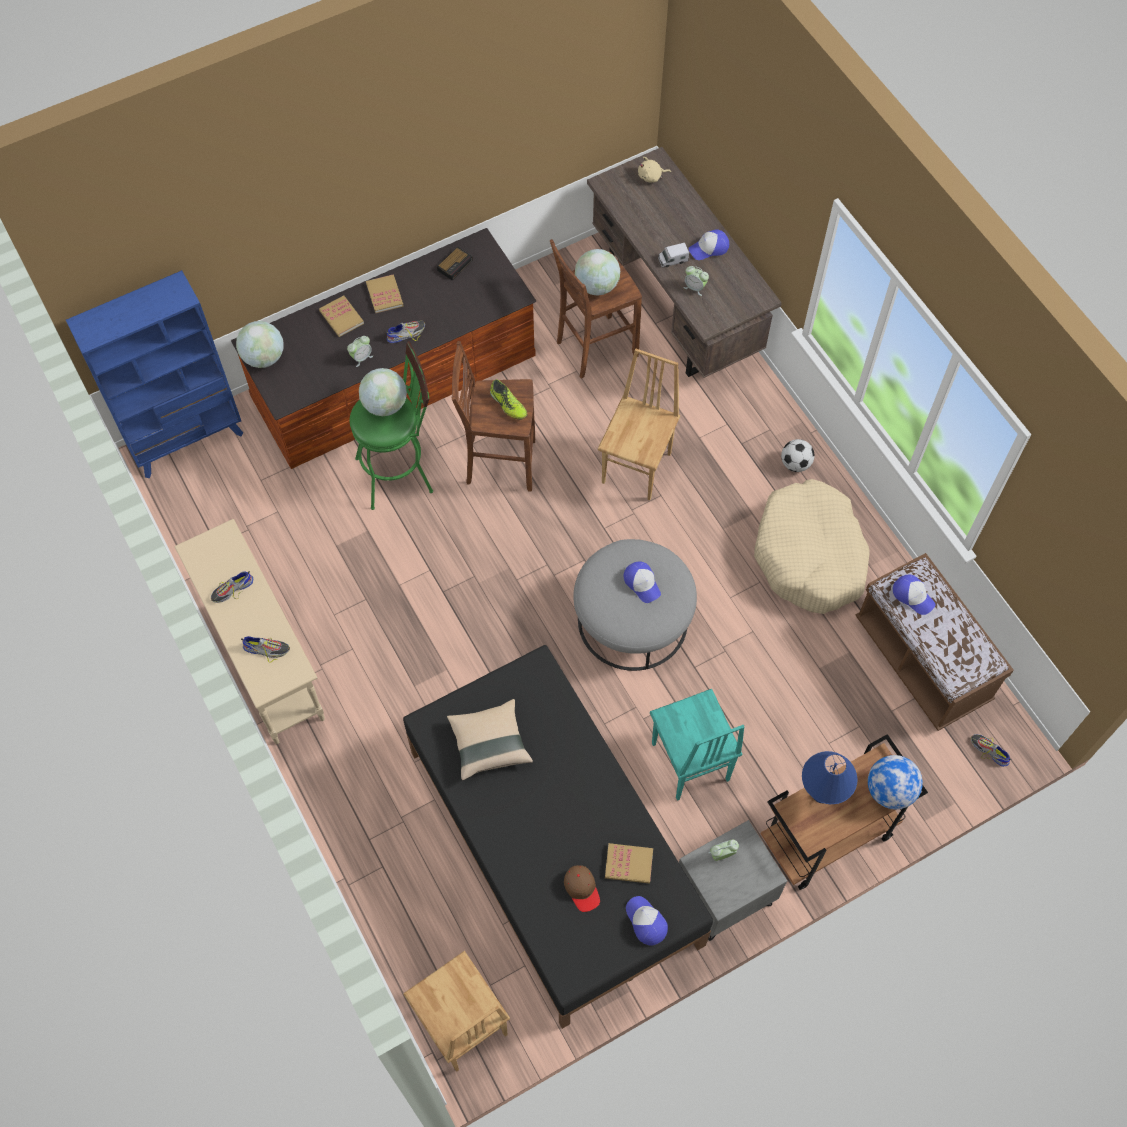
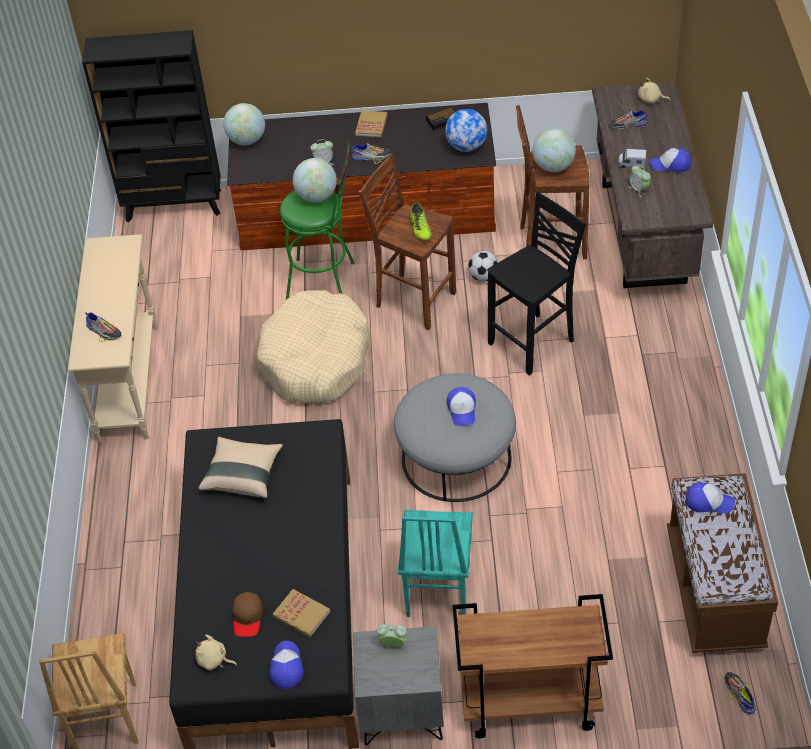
camera: 30 degrees right, 15 degrees down
blue bookcase [66,270,243,478] -> black bookcase [82,30,221,222]
shoe [211,571,253,603] -> shoe moved to [609,111,648,131]
book [319,296,364,337] -> none
brown chair [598,349,680,500] -> black stool [488,191,586,375]
beige dog bed [754,479,870,614] -> beige dog bed moved to [256,290,370,404]
football [781,439,814,472] -> football moved to [468,251,499,282]
blue table lamp [802,751,857,804] -> none
globe [868,755,923,809] -> globe moved to [445,109,487,152]
cap [893,574,935,615] -> cap turned 60 degrees counterclockwise [686,482,735,513]
none -> beige plush toy [195,635,237,670]

